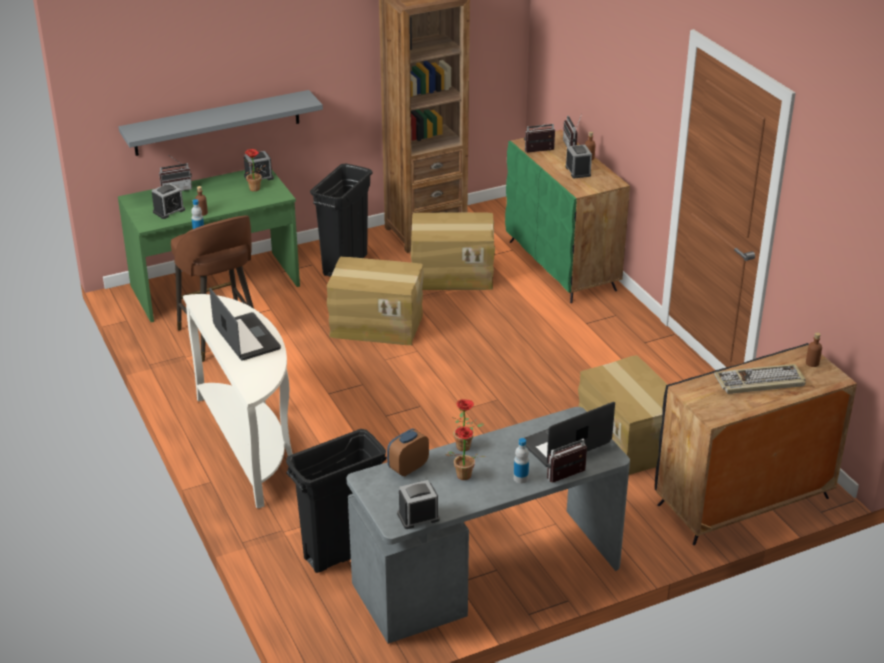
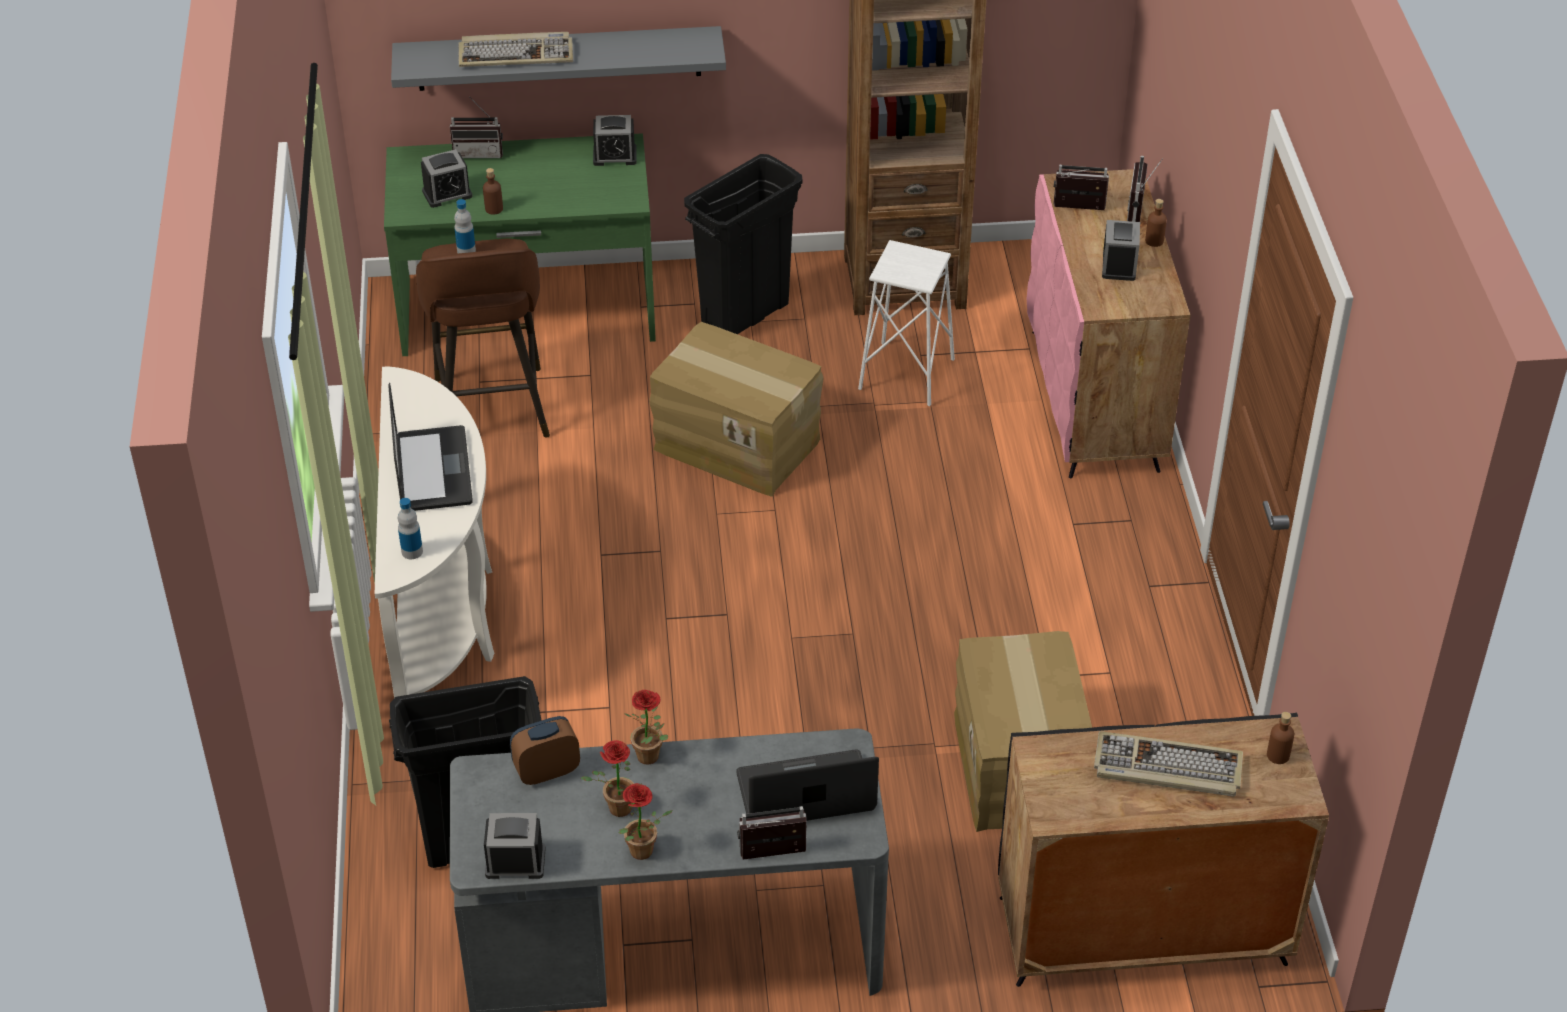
camera: 20 degrees right, 10 degrees up
potted plant [244,149,266,191] -> potted plant moved to [618,783,673,860]
cardboard box [411,213,495,290] -> white stool [858,240,955,406]
green cabinet [505,130,630,303] -> pink cabinet [1027,169,1190,478]
bottle [514,438,529,483] -> bottle moved to [398,498,423,559]
none -> keyboard [459,32,573,67]

